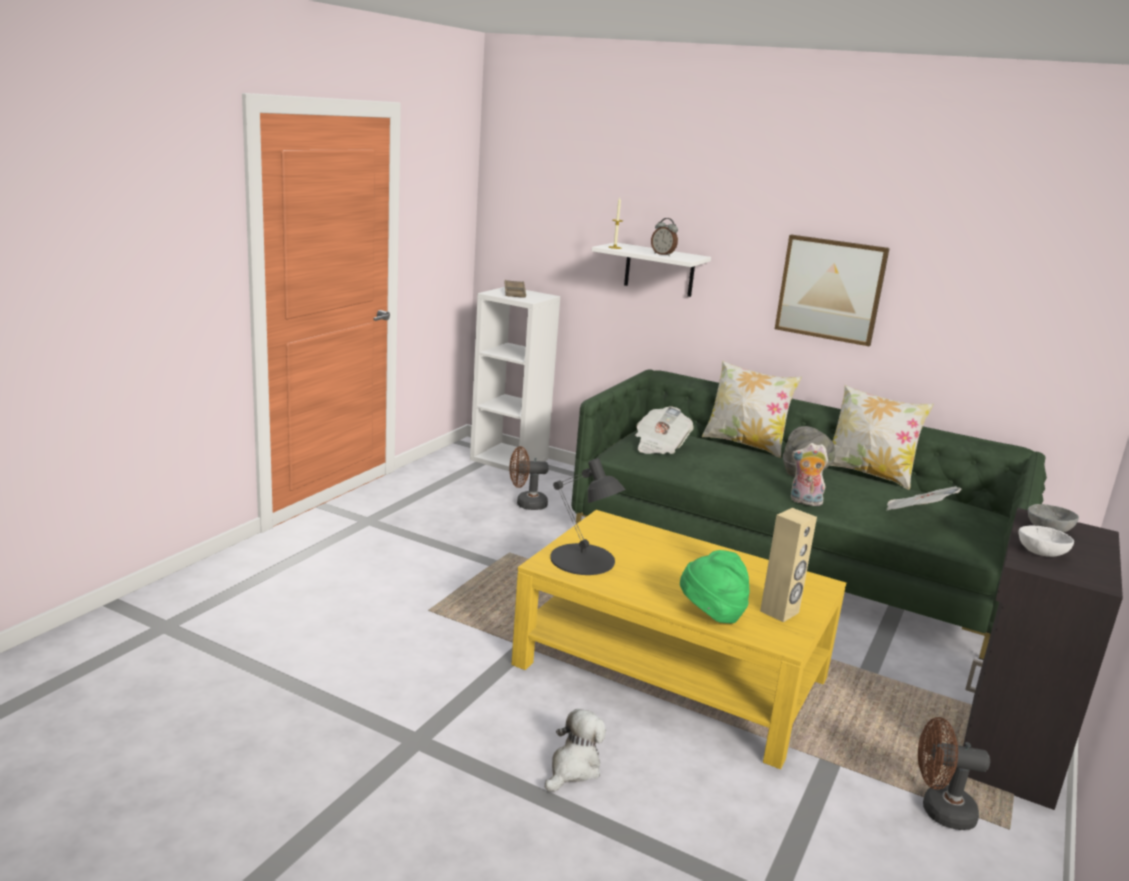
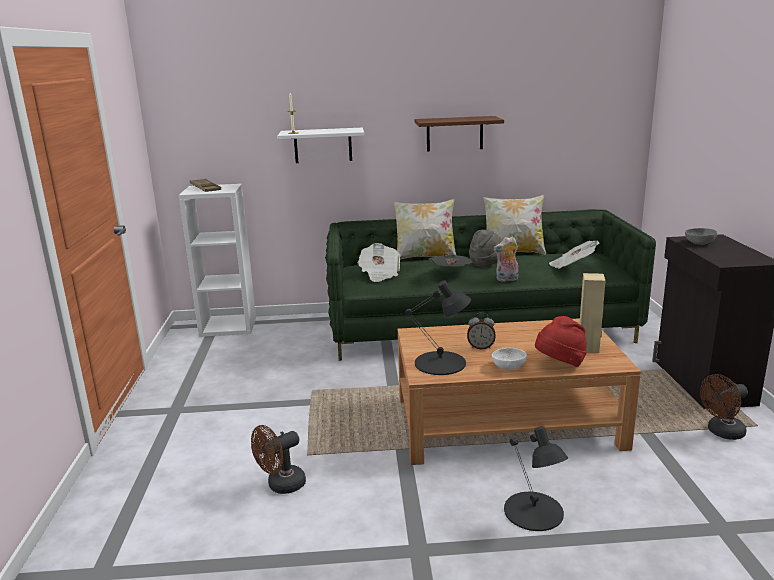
camera: 30 degrees left, 0 degrees up
brown fan [510,446,549,510] -> brown fan moved to [251,425,306,494]
yellow coffee table [511,510,846,769] -> brown coffee table [398,318,641,465]
plush toy [545,709,606,792] -> black table lamp [504,426,568,531]
alarm clock [651,218,678,256] -> alarm clock moved to [467,312,496,350]
green hat [680,550,749,623] -> red hat [535,316,587,367]
picture [775,235,890,346] -> brown shelf [414,116,504,152]
white bowl [1018,525,1074,557] -> white bowl moved to [492,348,527,370]
none -> newspaper [428,255,473,266]

